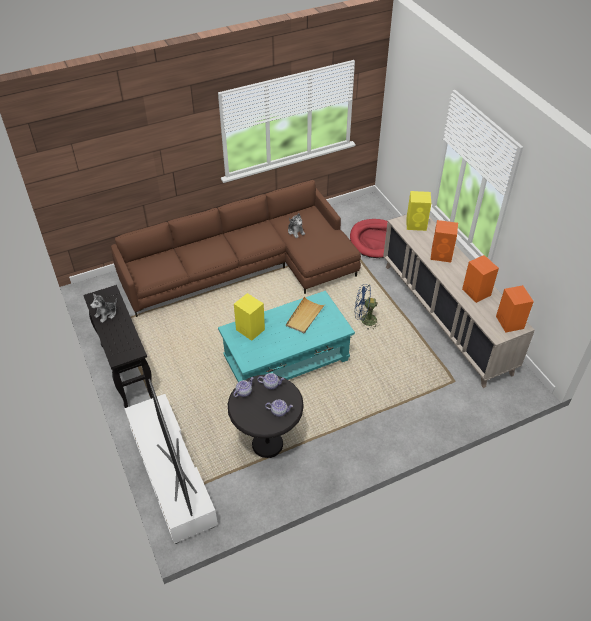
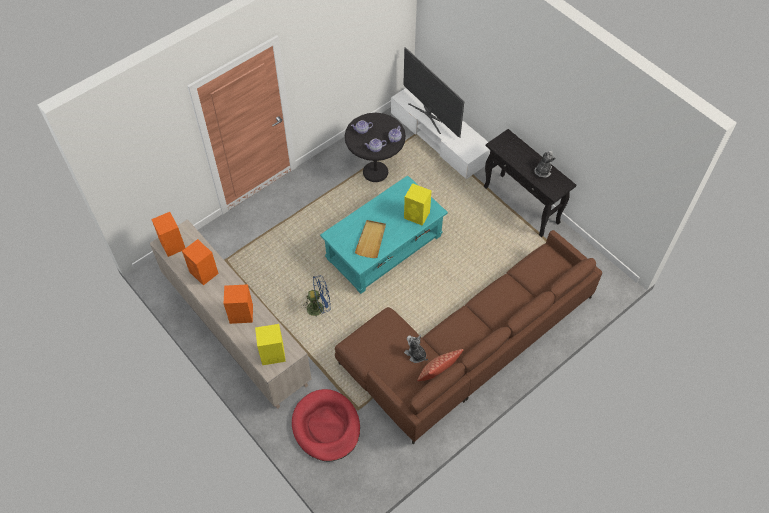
camera: 165 degrees right, 10 degrees up
none -> pillow [417,349,463,381]

